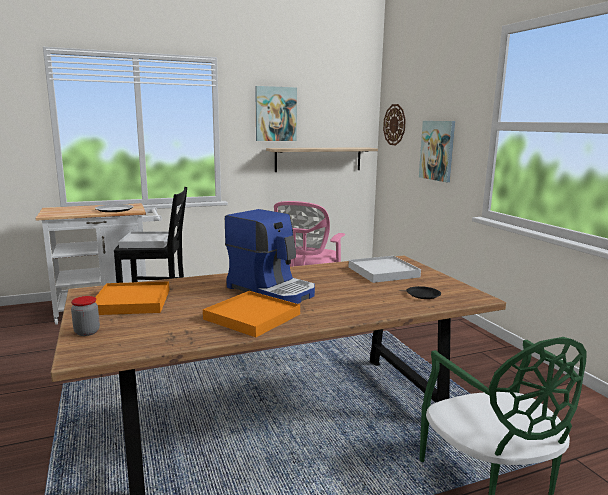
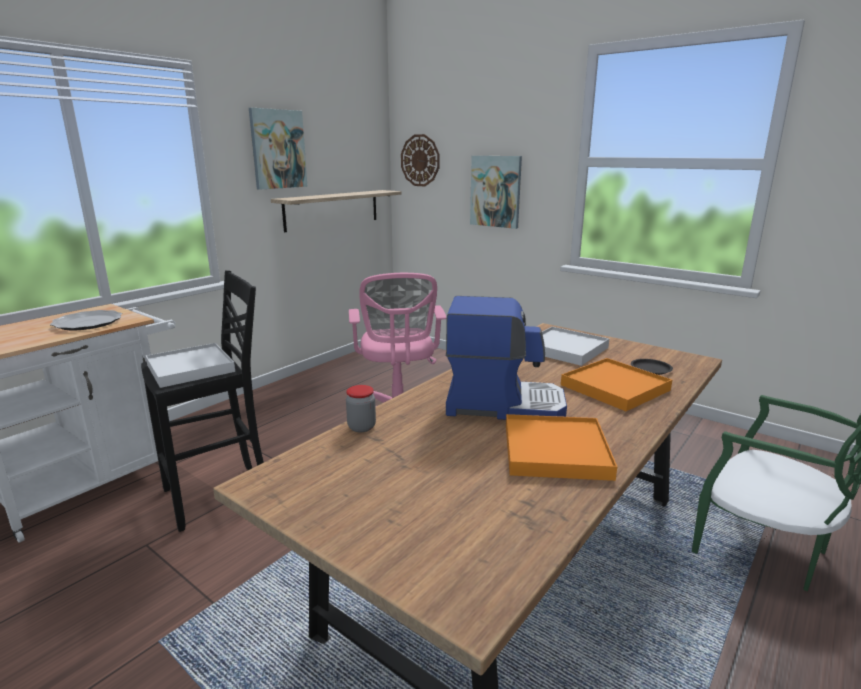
camera: 30 degrees left, 5 degrees up
jar [71,296,100,336] -> jar moved to [346,385,376,432]
orange tray [95,281,169,315] -> orange tray moved to [561,358,672,411]

